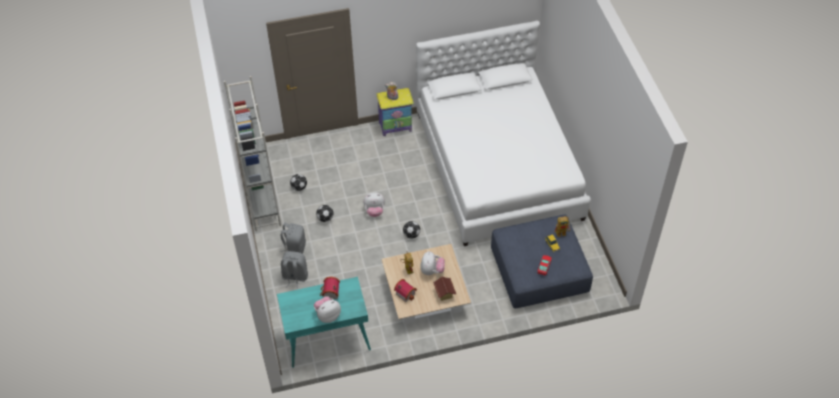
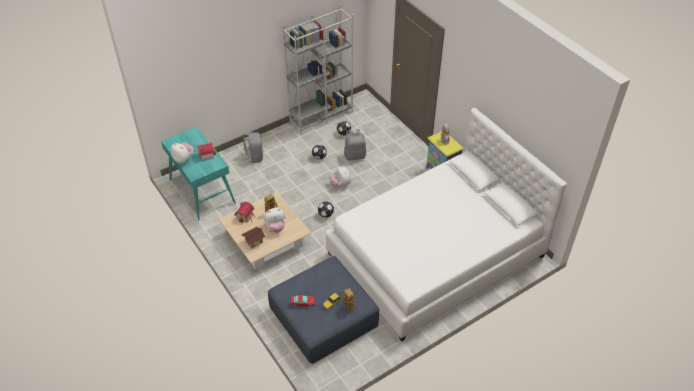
camera: 70 degrees right, 5 degrees down
grey backpack [280,223,306,254] -> grey backpack moved to [344,129,366,161]

